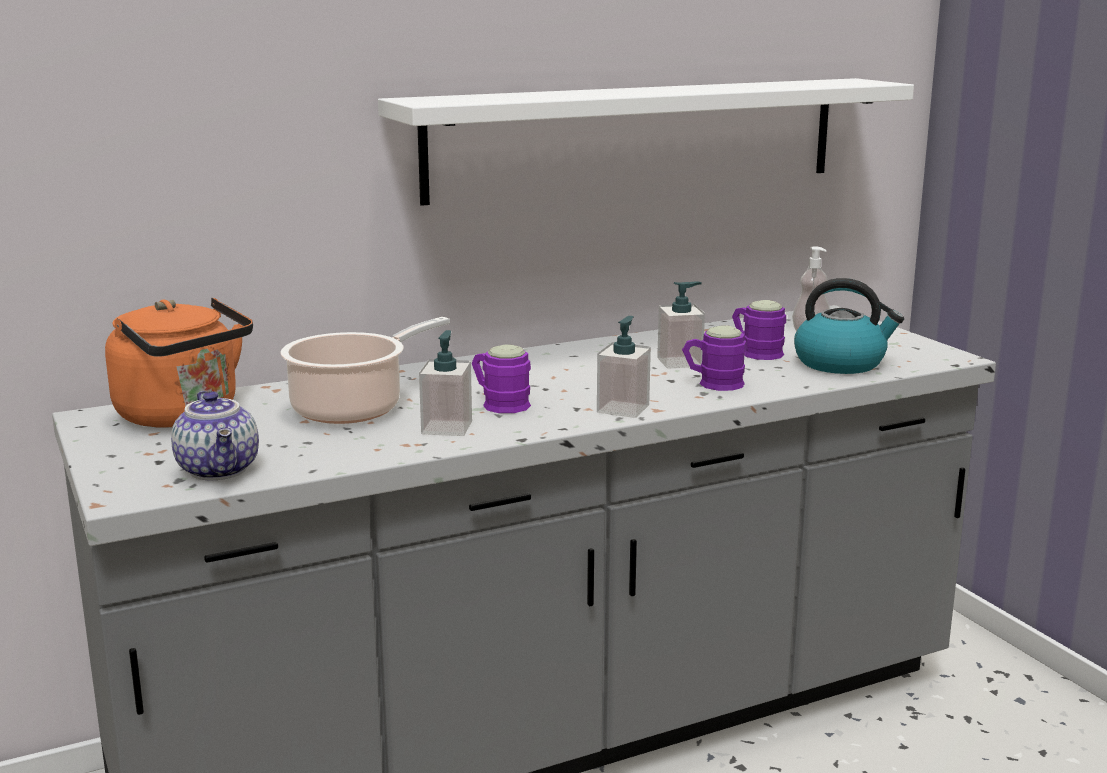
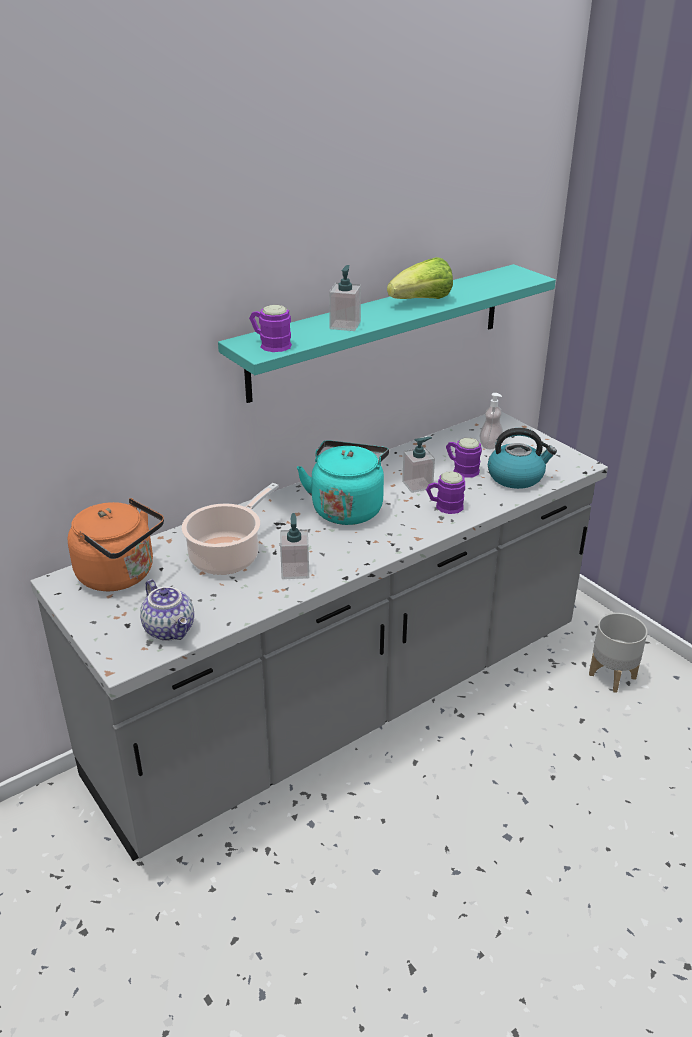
camera: 10 degrees left, 15 degrees up
white shelf [378,78,914,206] -> turquoise shelf [218,264,556,403]
purple mug [472,345,531,413] -> purple mug moved to [249,305,292,352]
soap dispenser [597,316,651,418] -> soap dispenser moved to [329,265,361,331]
none -> turquoise kettle [297,440,389,525]
none -> lettuce [387,257,453,299]
none -> grey planter [589,613,647,693]

